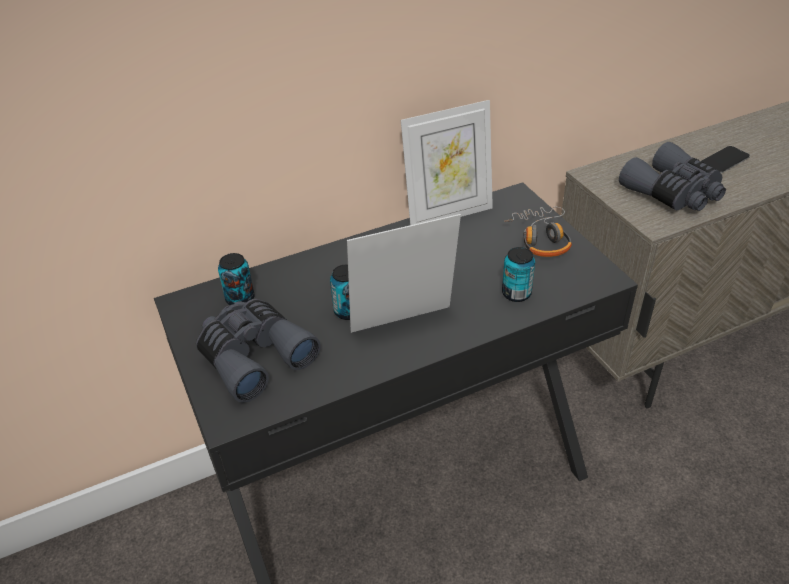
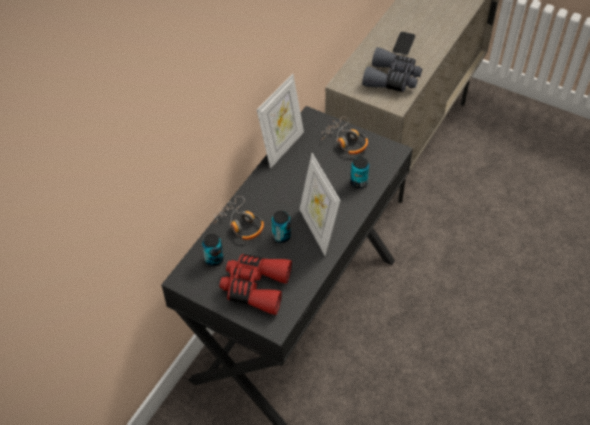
camera: 35 degrees left, 10 degrees up
grey binoculars [196,299,321,403] -> red binoculars [219,254,292,315]
picture frame [347,214,461,333] -> picture frame turned 60 degrees counterclockwise [299,153,340,256]
none -> headphones [213,196,264,240]

